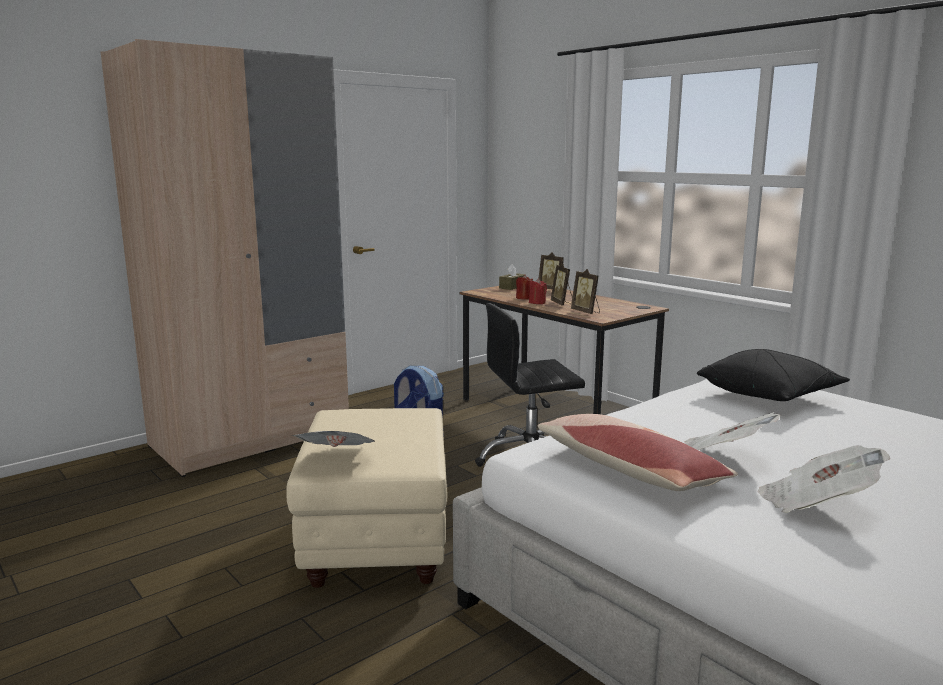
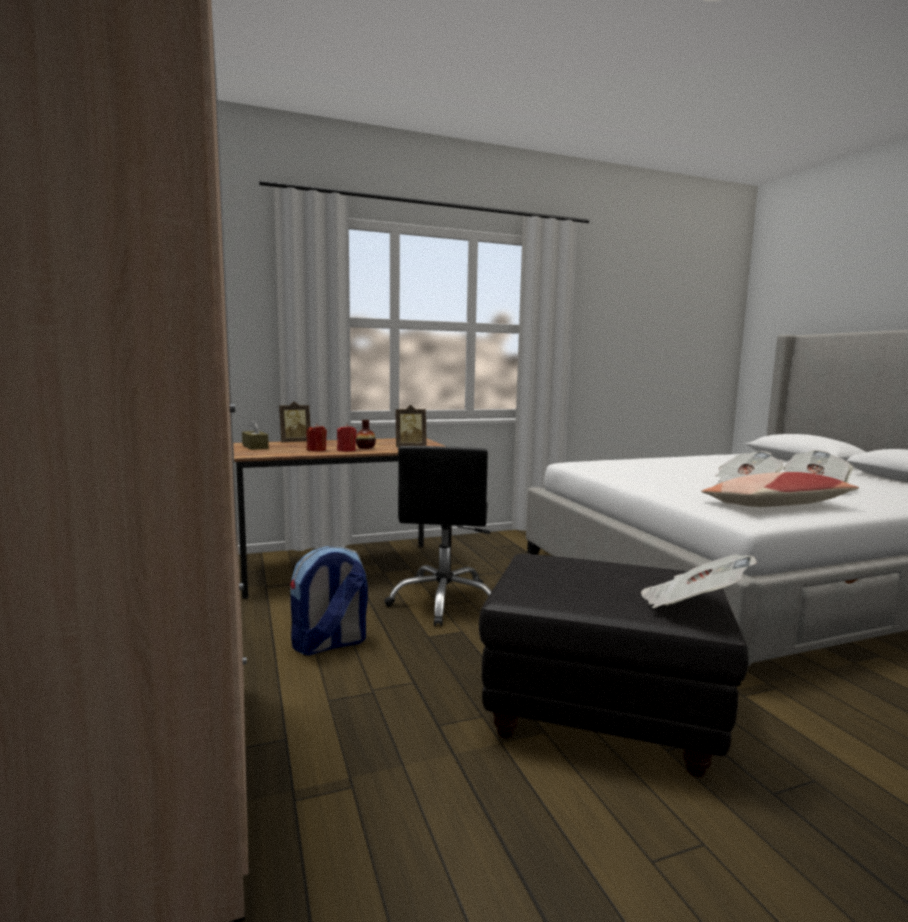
camera: 70 degrees left, 5 degrees down
beige ottoman [286,408,447,588] -> black ottoman [479,553,748,777]
picture frame [551,263,572,305] -> vase [356,420,376,449]
black pillow [697,349,850,401] -> none

